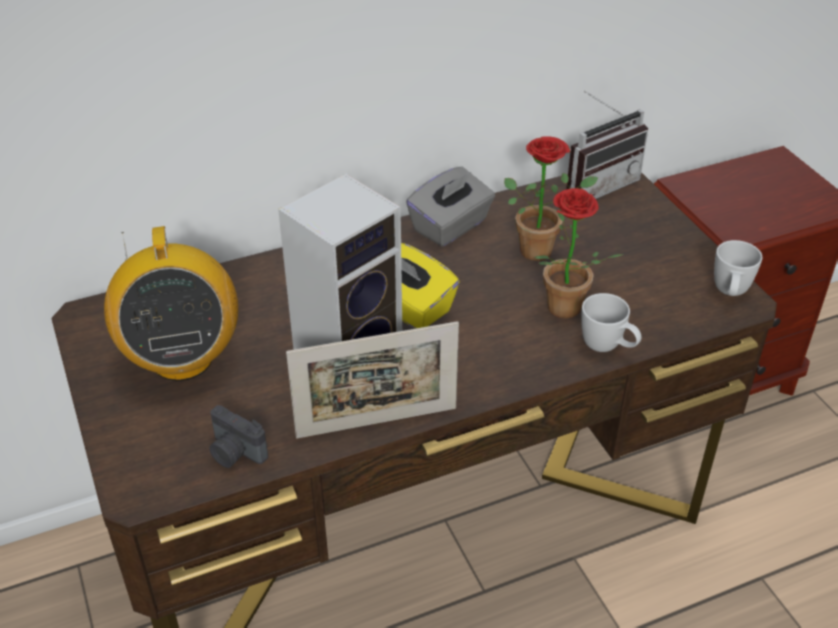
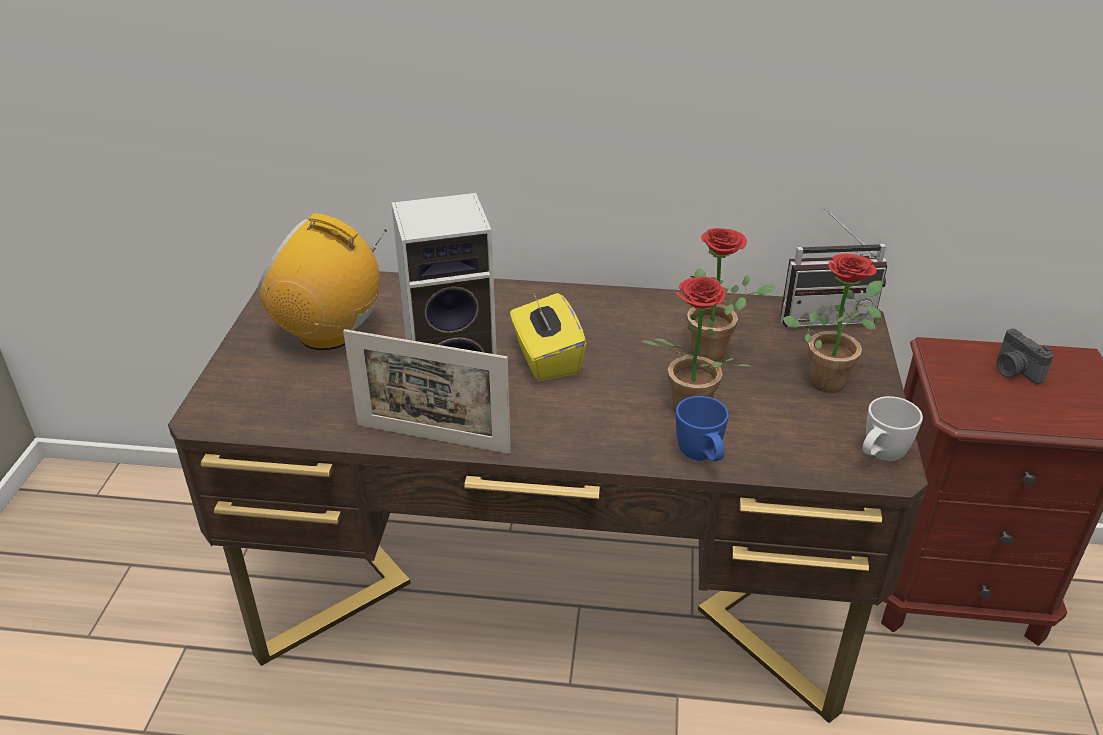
camera: 30 degrees right, 5 degrees down
radio [104,226,238,381] -> radio turned 90 degrees clockwise [257,213,387,350]
camera [209,405,268,468] -> camera moved to [996,329,1053,384]
grey tissue box [406,167,495,246] -> none
white mug [581,293,641,352] -> blue mug [676,396,729,461]
none -> potted plant [782,253,882,393]

